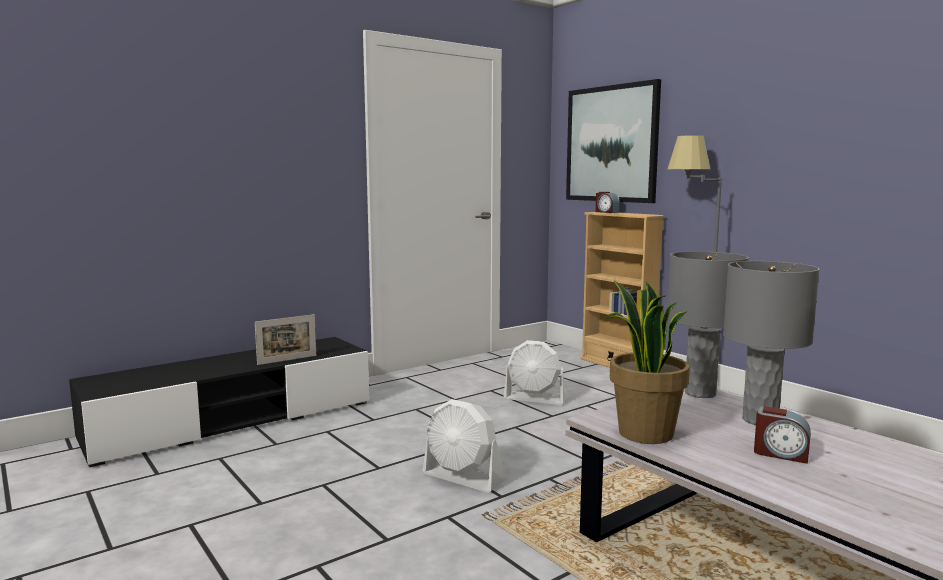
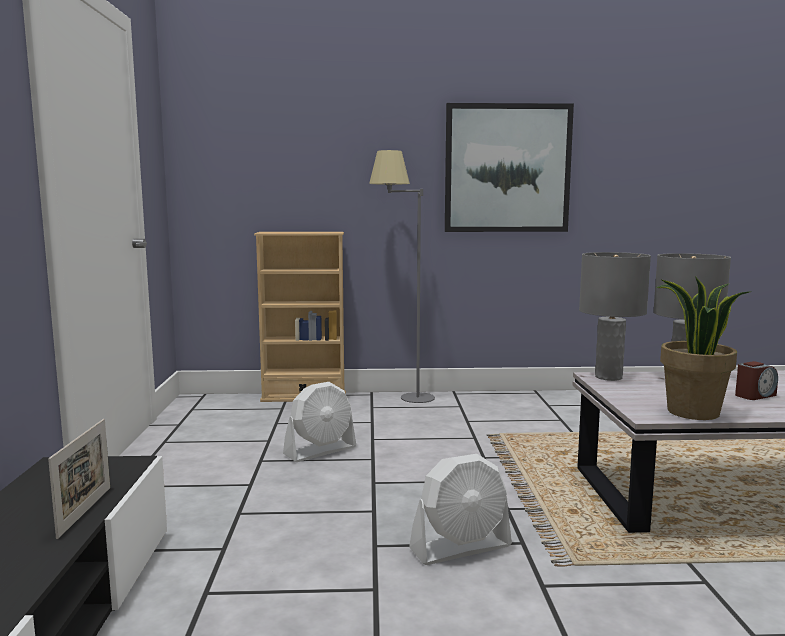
camera: 55 degrees left, 0 degrees up
picture [566,79,661,203] -> picture moved to [445,103,574,232]
alarm clock [596,192,620,213] -> none

